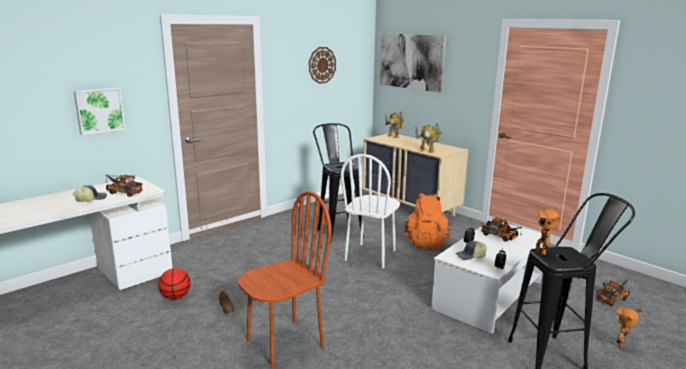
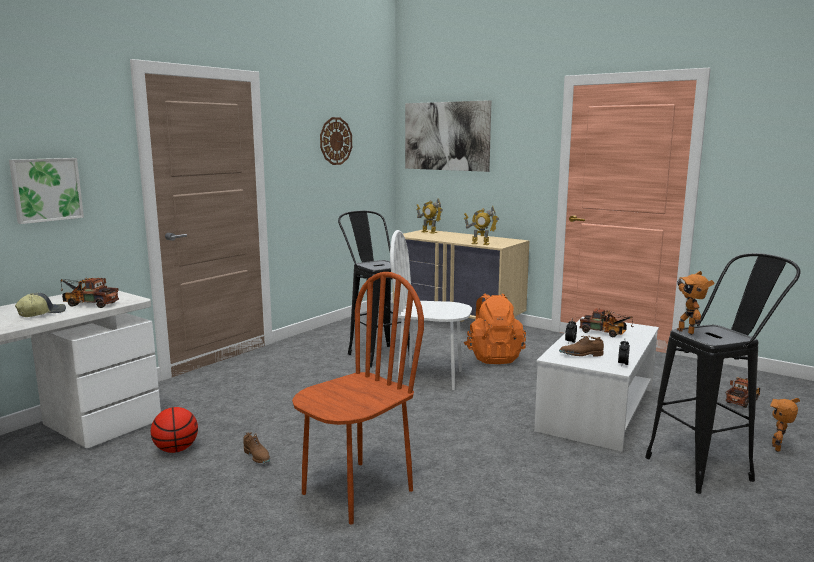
camera: 10 degrees left, 5 degrees down
white chair [341,154,400,268] -> white chair turned 90 degrees clockwise [390,230,472,390]
cap [456,241,487,260] -> brown shoe [559,336,604,357]

